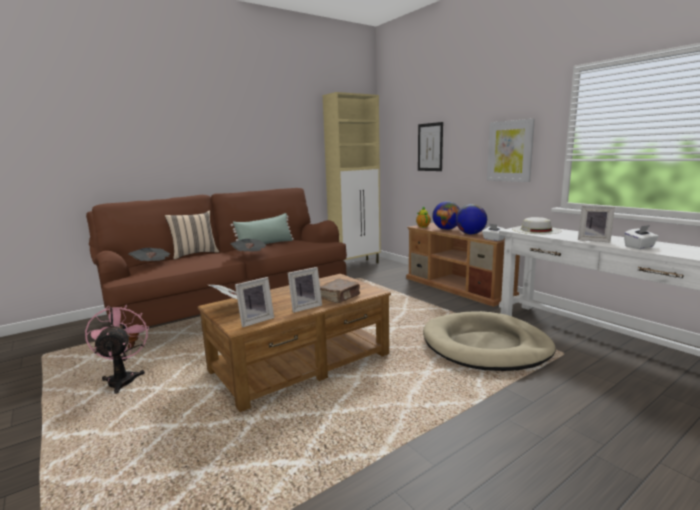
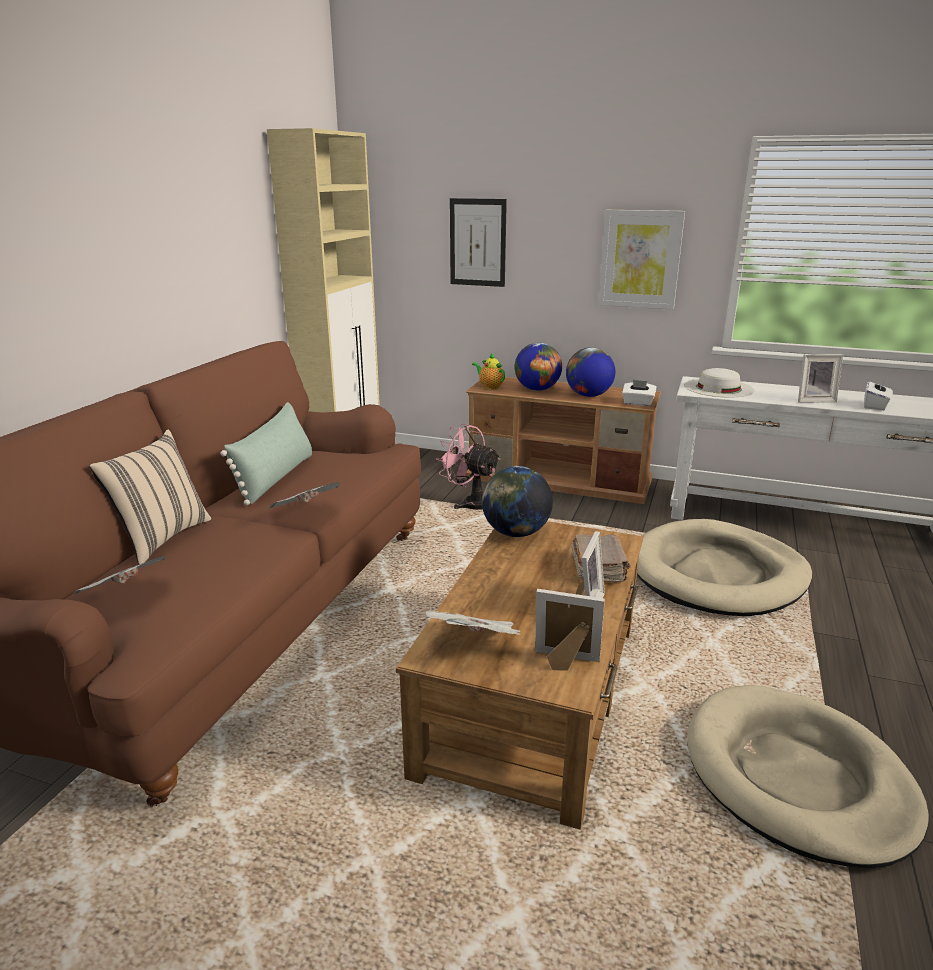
camera: 35 degrees left, 10 degrees up
pink fan [85,305,149,394] -> pink fan moved to [436,423,501,510]
picture frame [235,277,274,327] -> picture frame turned 90 degrees counterclockwise [535,589,605,671]
none -> globe [482,466,553,537]
none -> beige dog bed [687,685,929,868]

